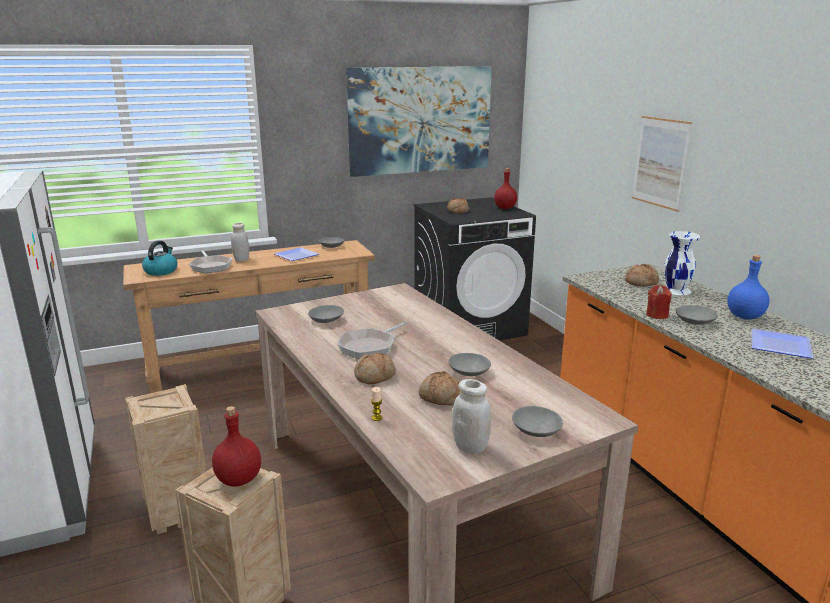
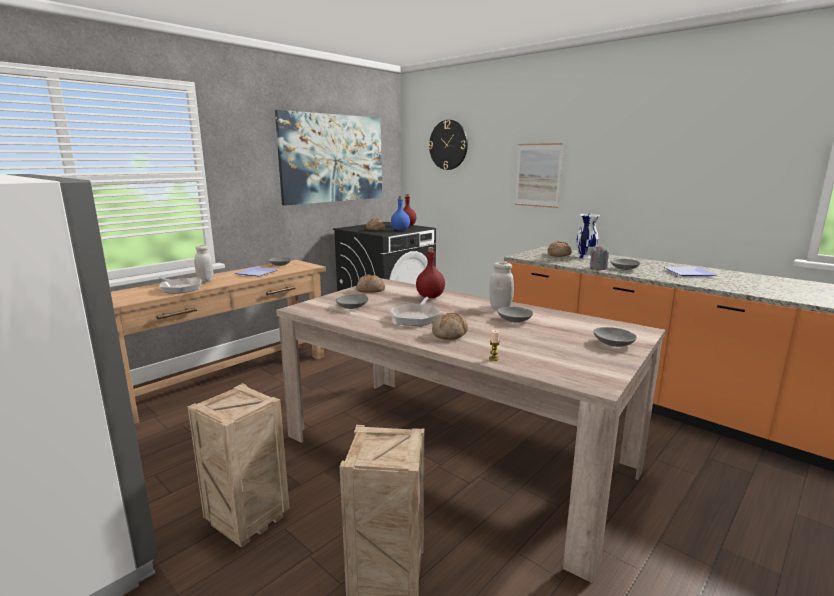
camera: 25 degrees left, 5 degrees down
kettle [142,241,178,276] -> none
red bottle [212,406,261,487] -> red bottle moved to [416,247,445,298]
bread [419,371,460,406] -> bread moved to [356,274,385,292]
white jar [452,379,491,454] -> white jar moved to [489,262,514,308]
red candle [646,285,671,319] -> grey candle [590,246,609,270]
blue bottle [727,255,770,319] -> blue bottle moved to [391,196,410,230]
none -> wall clock [428,120,468,170]

